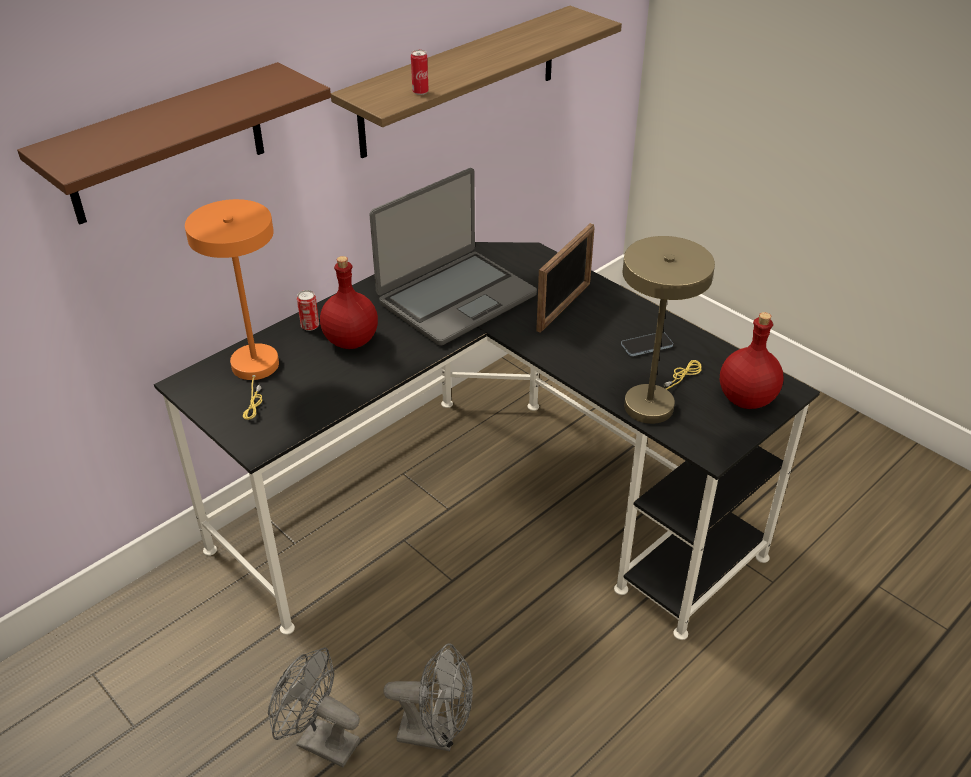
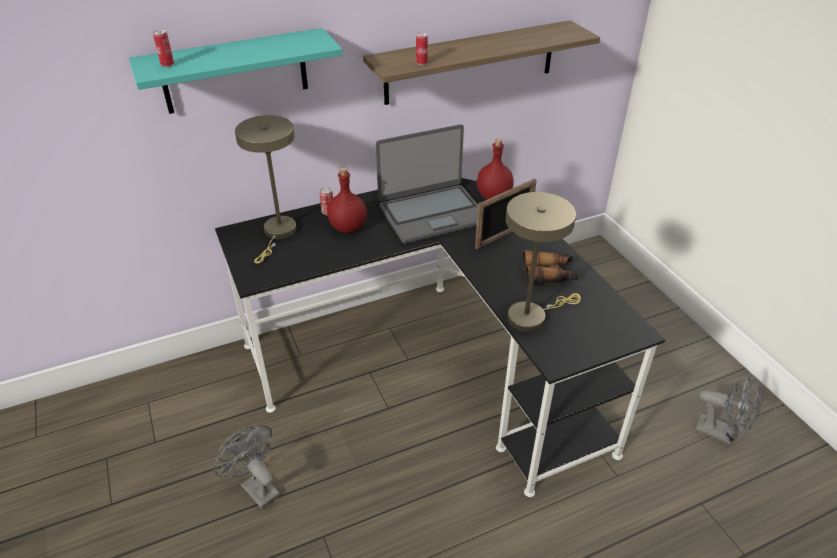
camera: 20 degrees right, 0 degrees up
brown shelf [17,62,331,224] -> turquoise shelf [129,28,343,114]
orange table lamp [185,199,279,420] -> beige table lamp [235,115,296,263]
grey fan [384,643,473,751] -> grey fan moved to [695,375,762,444]
phone [621,332,673,356] -> binoculars [522,250,578,286]
red bottle [720,312,783,409] -> red bottle moved to [477,139,514,199]
none -> can [153,30,174,67]

